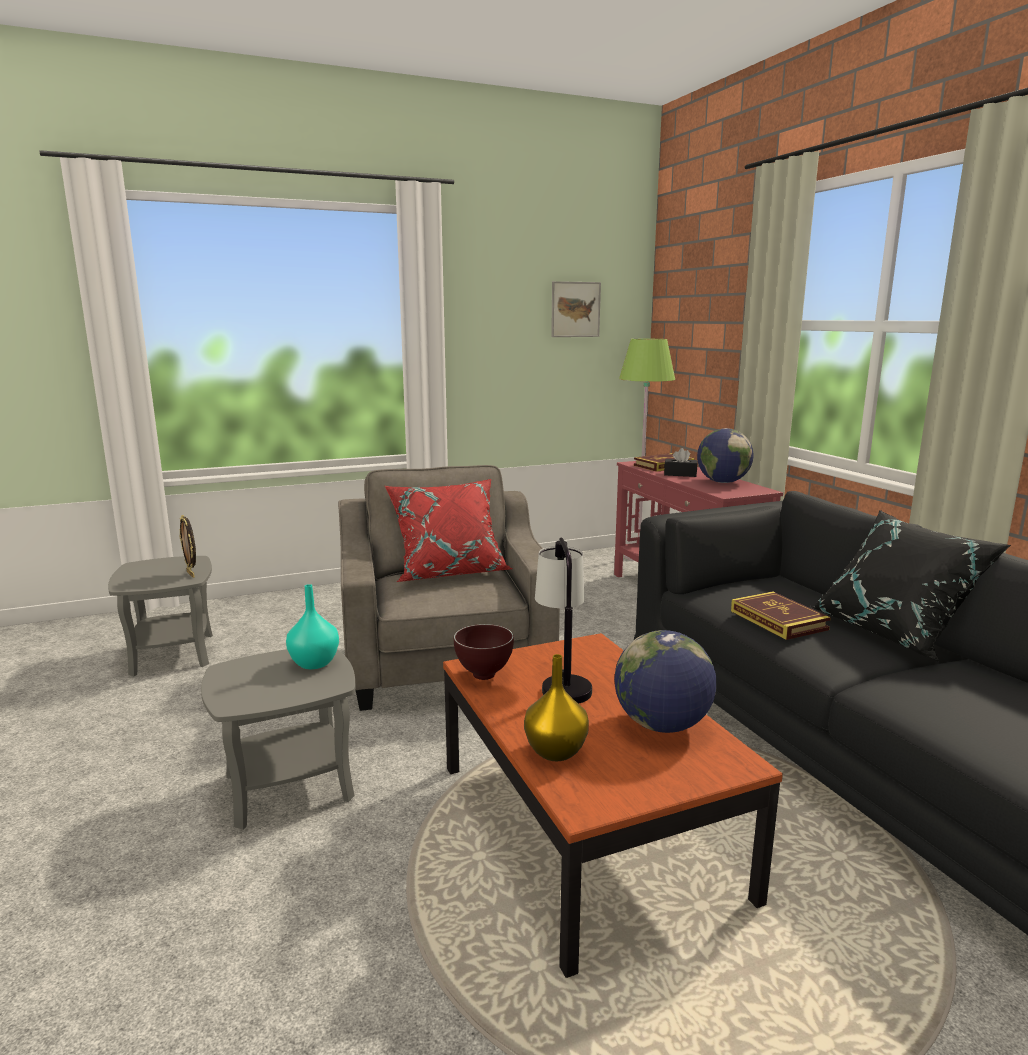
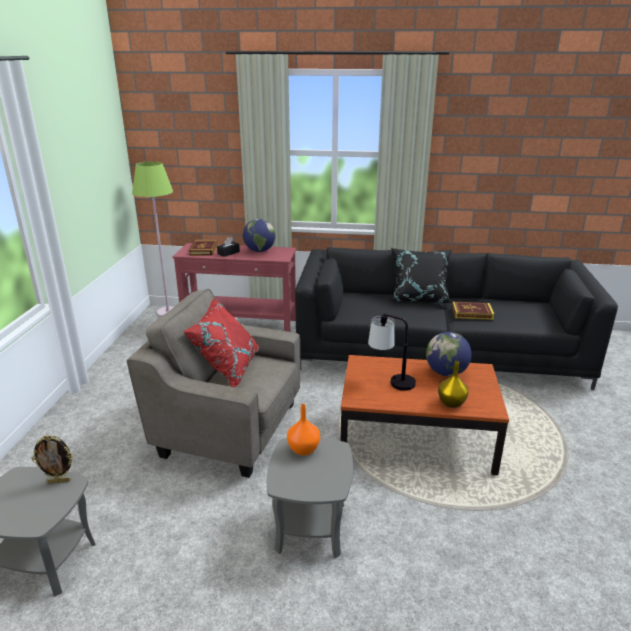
camera: 60 degrees left, 10 degrees up
turquoise vase [286,584,339,669] -> orange vase [287,404,320,456]
brown bowl [454,624,514,680] -> none
picture [551,281,601,337] -> none
book [731,591,831,640] -> book moved to [452,302,495,320]

